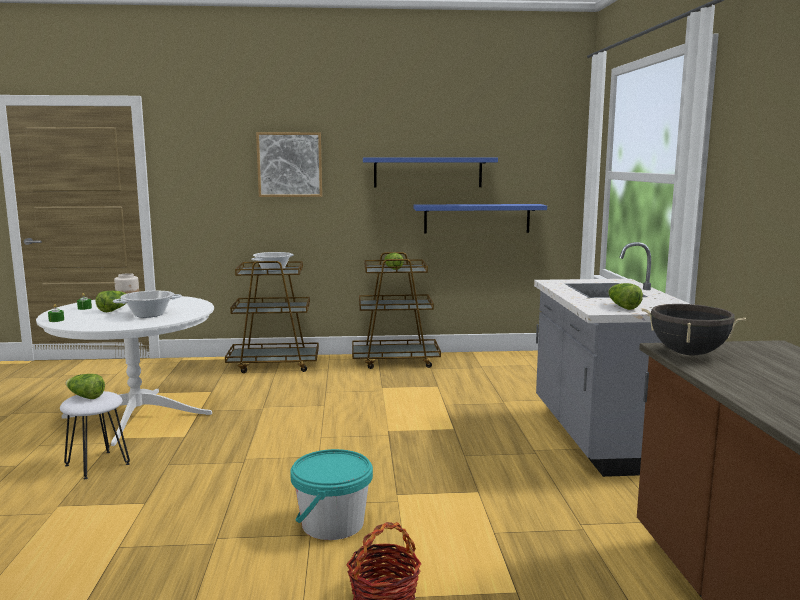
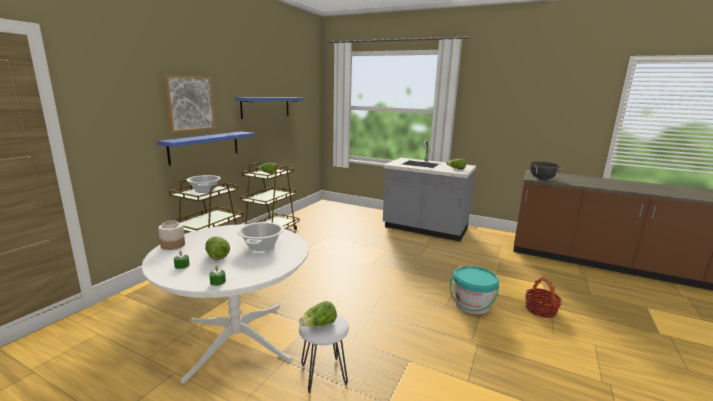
camera: 60 degrees left, 5 degrees up
blue shelf [414,204,547,233] -> blue shelf moved to [157,132,255,165]

